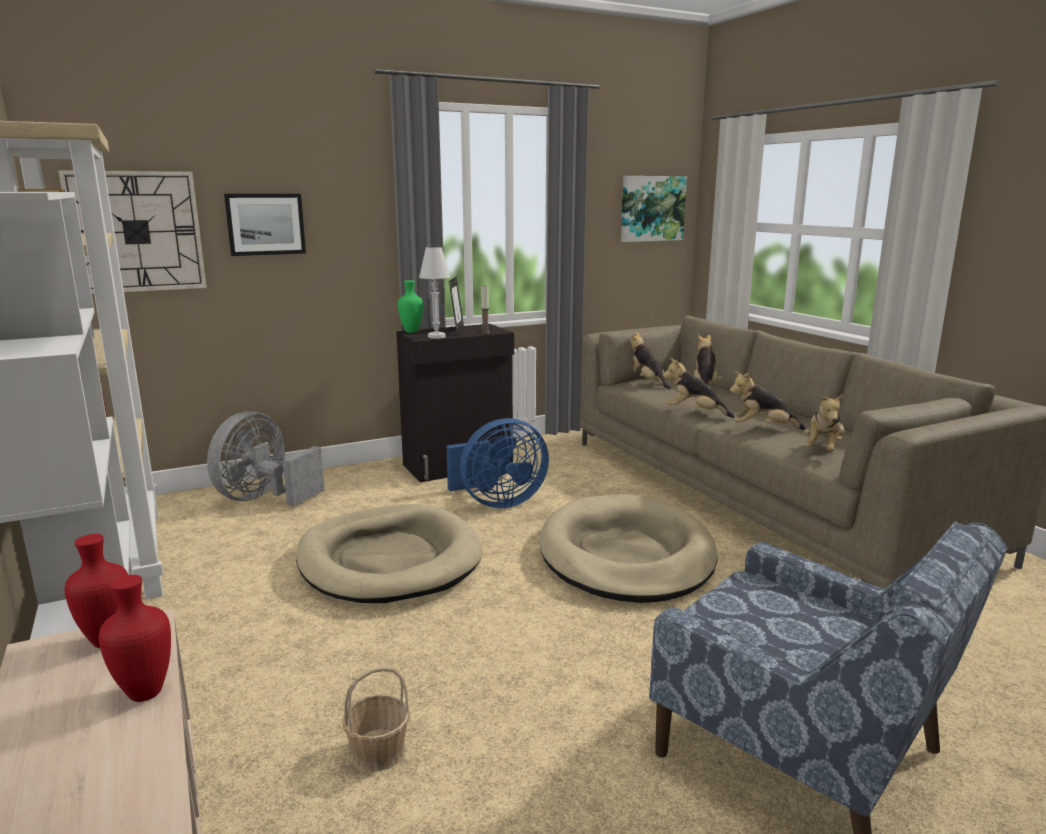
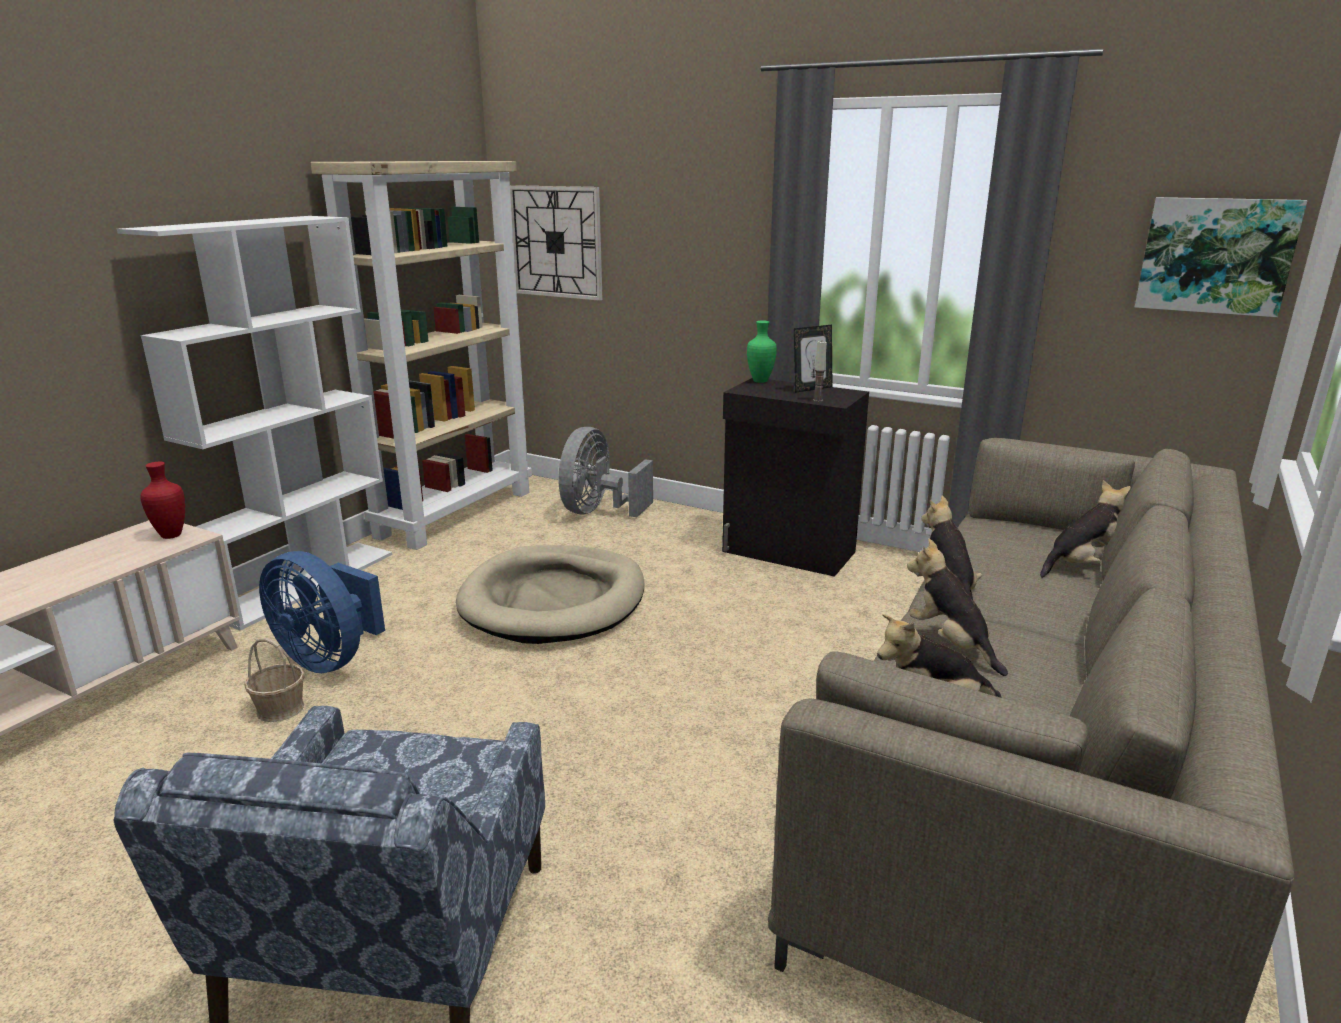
camera: 55 degrees right, 5 degrees up
red vase [98,575,171,702] -> none
grey fan [207,411,325,506] -> grey fan turned 60 degrees counterclockwise [559,427,653,517]
picture [224,194,306,256] -> none
white table lamp [419,247,450,339] -> none
blue fan [446,418,549,508] -> blue fan moved to [259,551,385,673]
beige dog bed [539,494,717,603] -> none
plush toy [630,332,671,390] -> none

